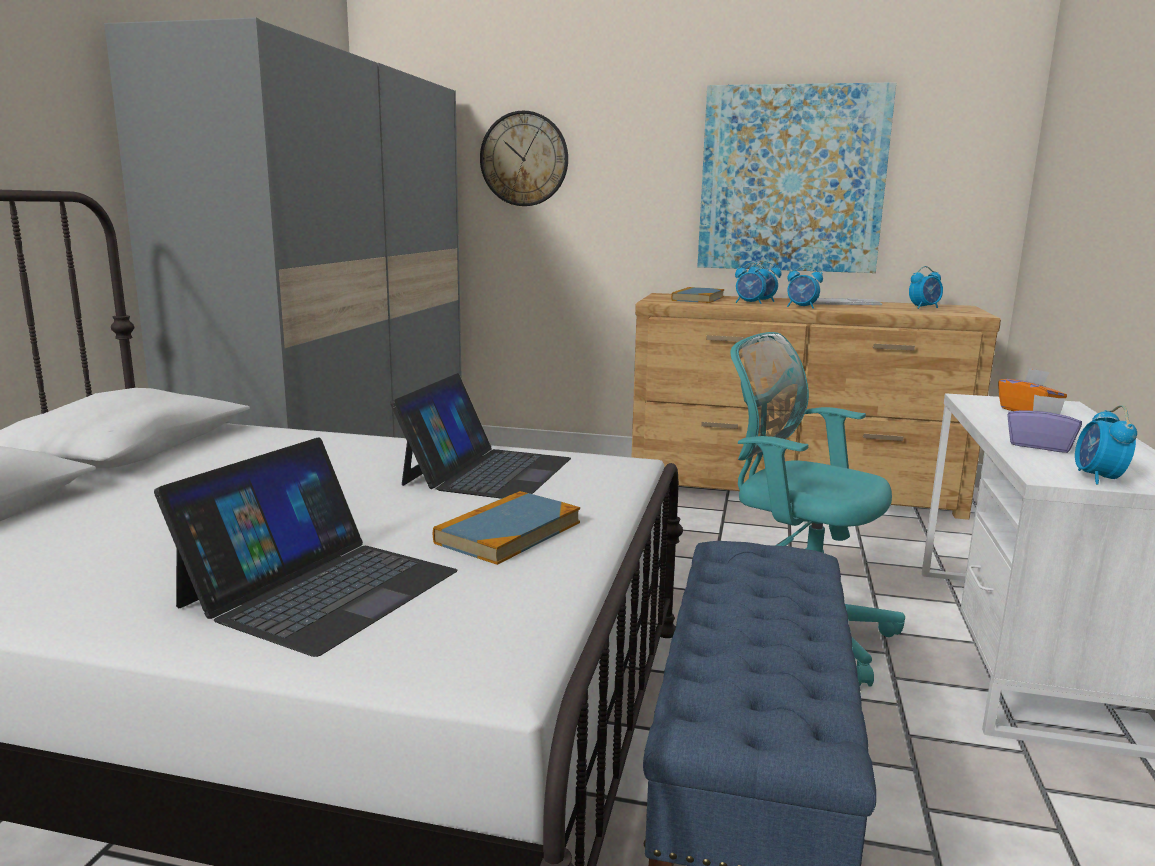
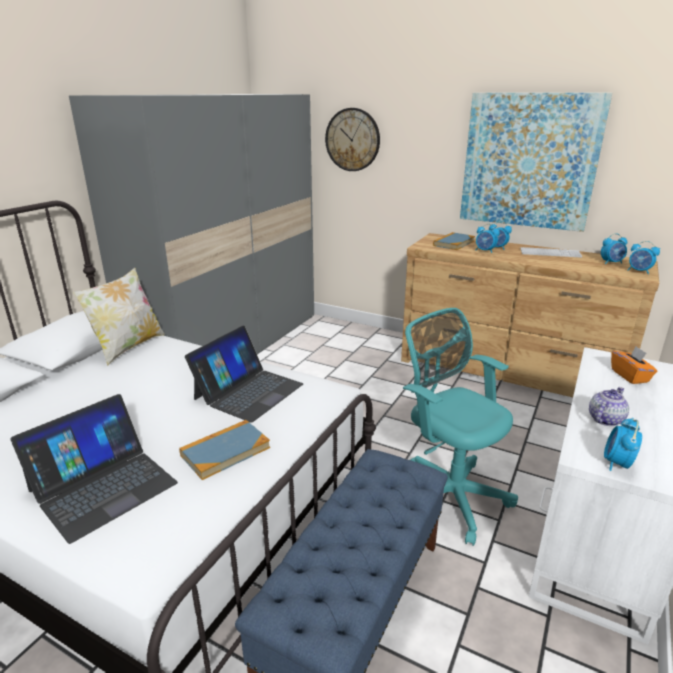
camera: 15 degrees right, 10 degrees up
alarm clock [787,265,823,309] -> alarm clock moved to [627,241,660,274]
purple tissue box [1007,394,1082,453] -> teapot [589,387,629,426]
none -> pillow [73,267,165,366]

